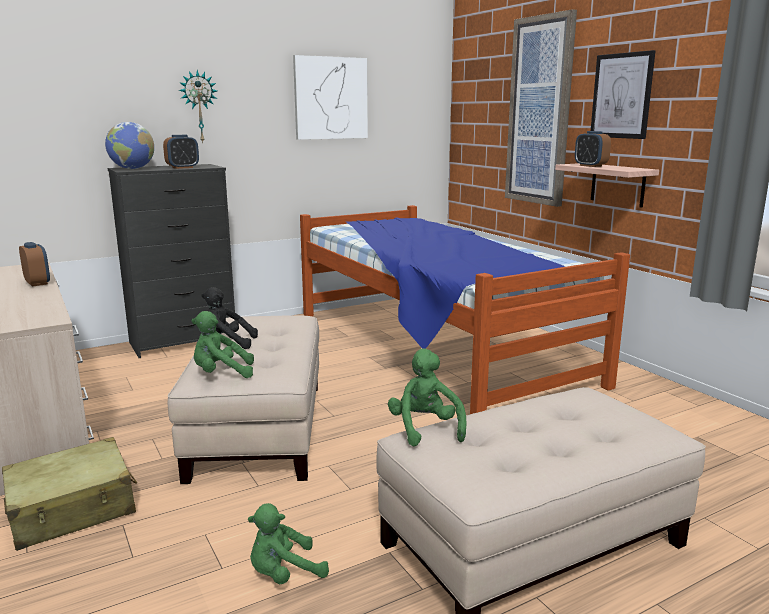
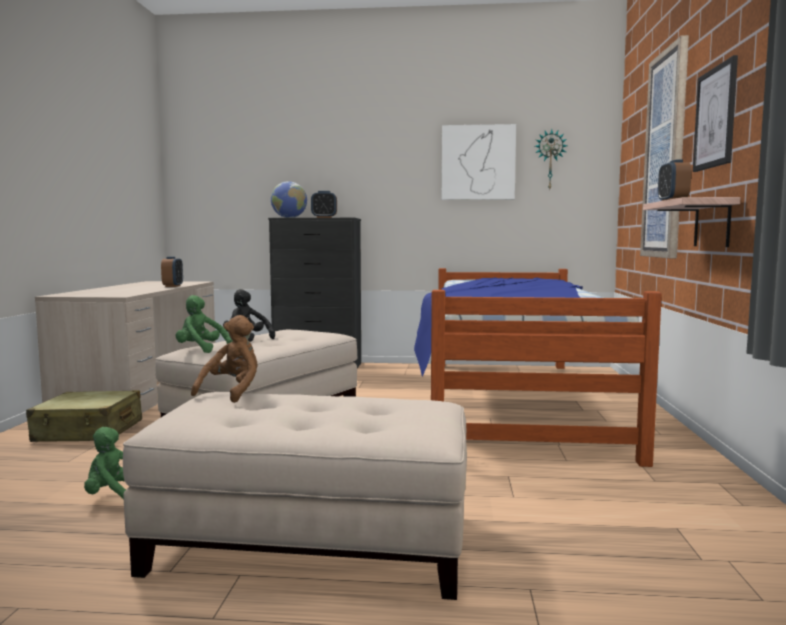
camera: 35 degrees right, 10 degrees down
wall clock [179,70,217,144] -> wall clock moved to [535,129,568,189]
green plush toy [388,349,466,447] -> brown plush toy [191,315,257,403]

